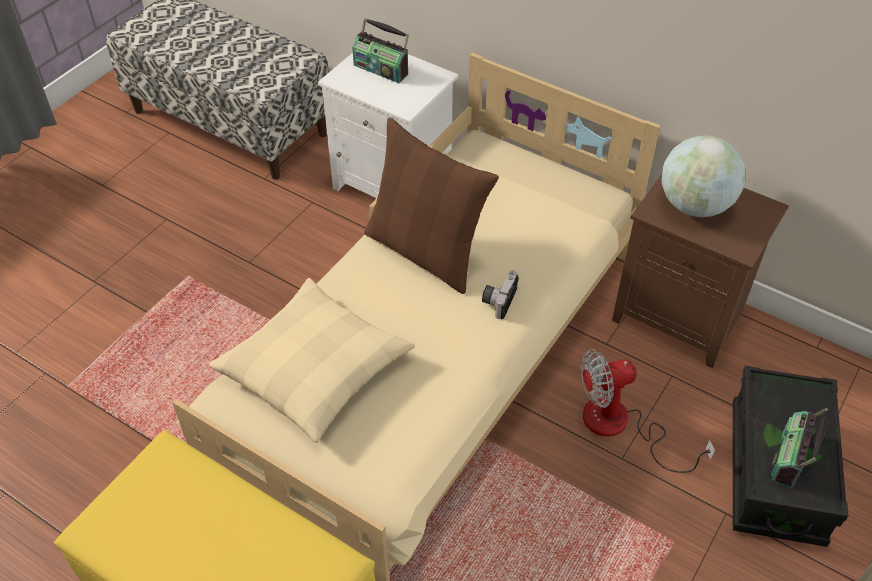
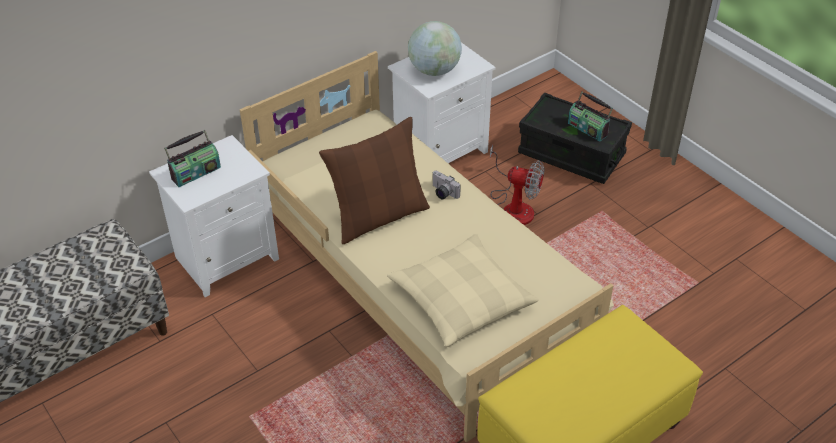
camera: 70 degrees left, 5 degrees down
fan [581,349,715,473] -> fan turned 75 degrees counterclockwise [490,144,544,225]
brown nightstand [612,174,789,368] -> white nightstand [388,42,495,163]

